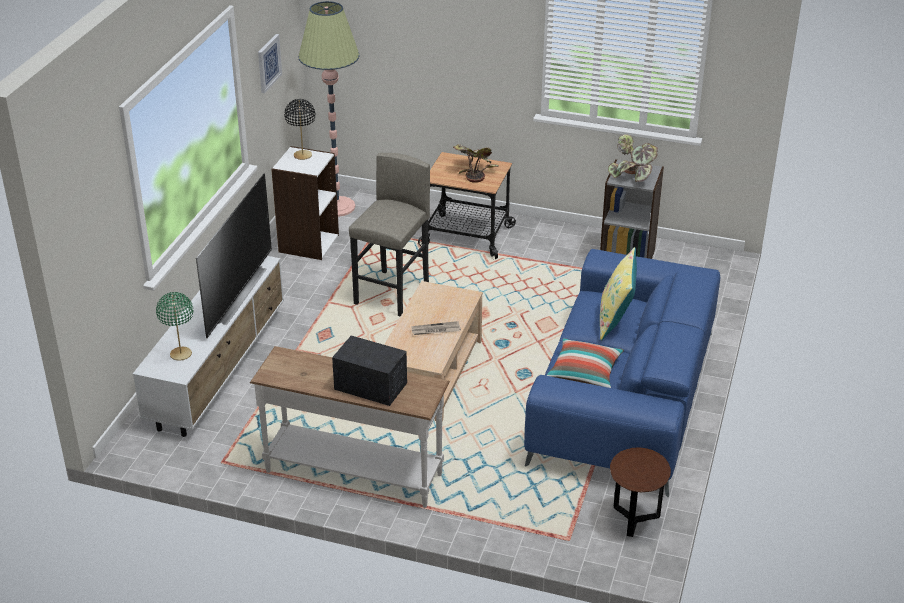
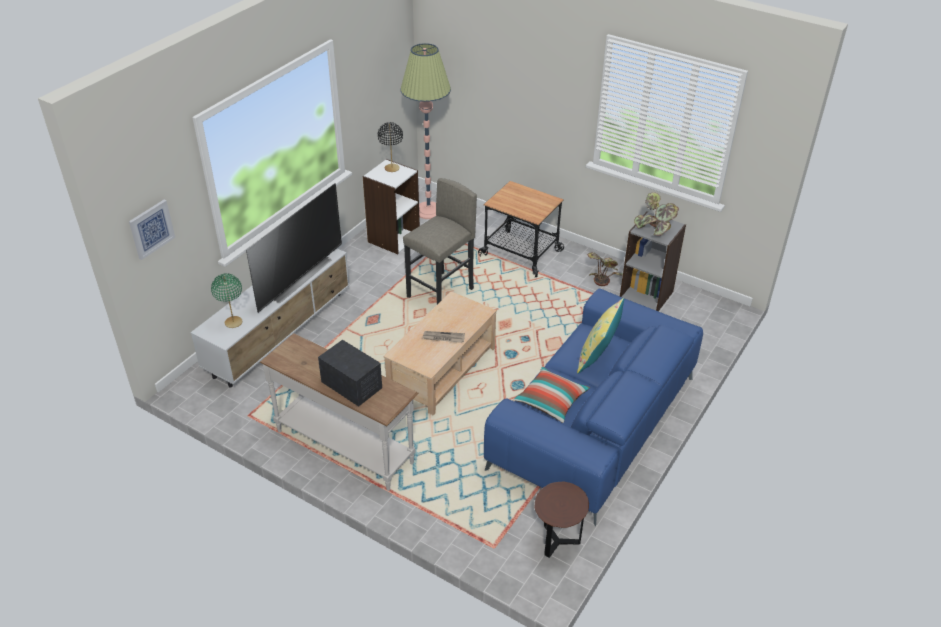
camera: 15 degrees right, 5 degrees up
picture [258,34,282,93] -> picture moved to [129,200,175,260]
potted plant [453,144,499,183] -> potted plant moved to [587,252,623,286]

